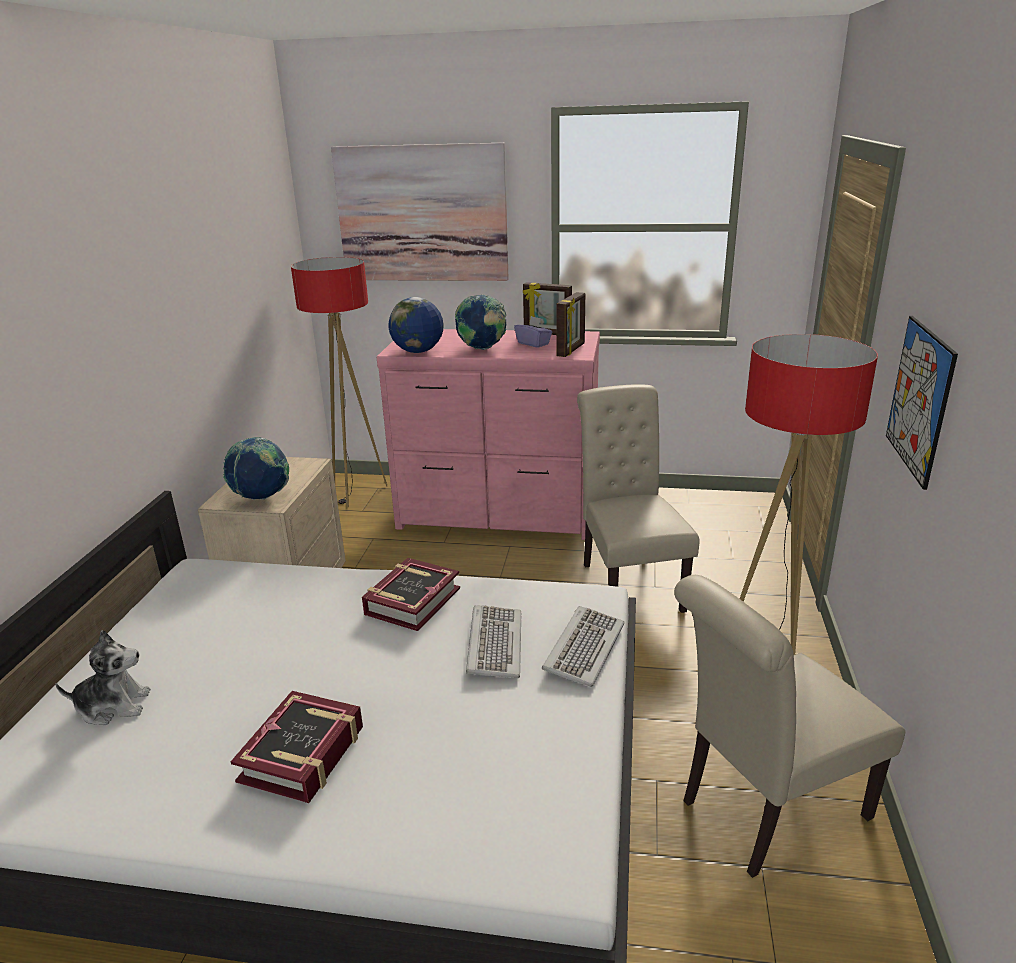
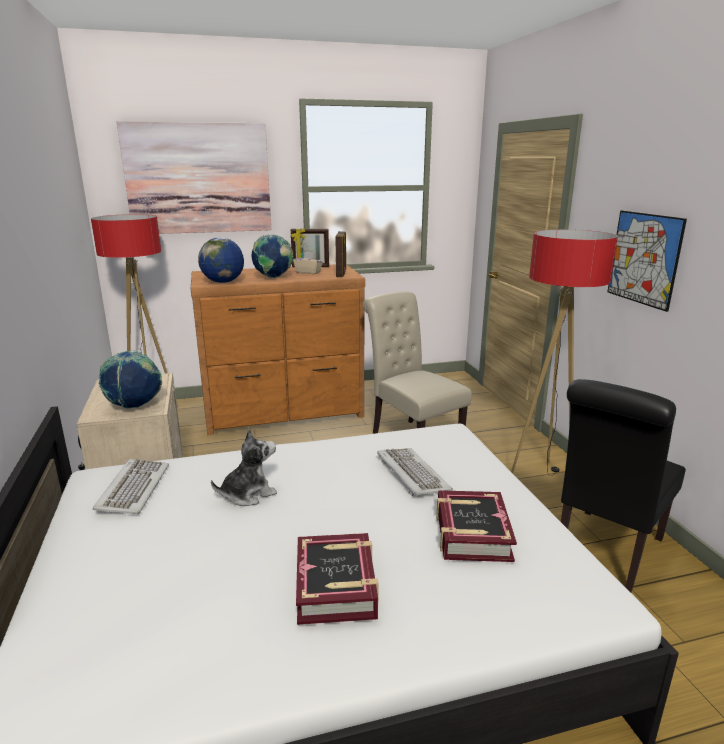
camera: 25 degrees left, 5 degrees down
plush toy [55,630,151,725] -> plush toy moved to [211,429,277,506]
book [362,558,460,631] -> book moved to [436,490,517,562]
pink dresser [377,329,600,540] -> brown dresser [191,264,365,435]
purple tissue box [514,316,552,348] -> beige tissue box [293,251,323,274]
keyboard [542,606,624,687] -> keyboard moved to [93,459,169,514]
beige chair [674,575,905,878] -> black chair [561,379,686,592]

